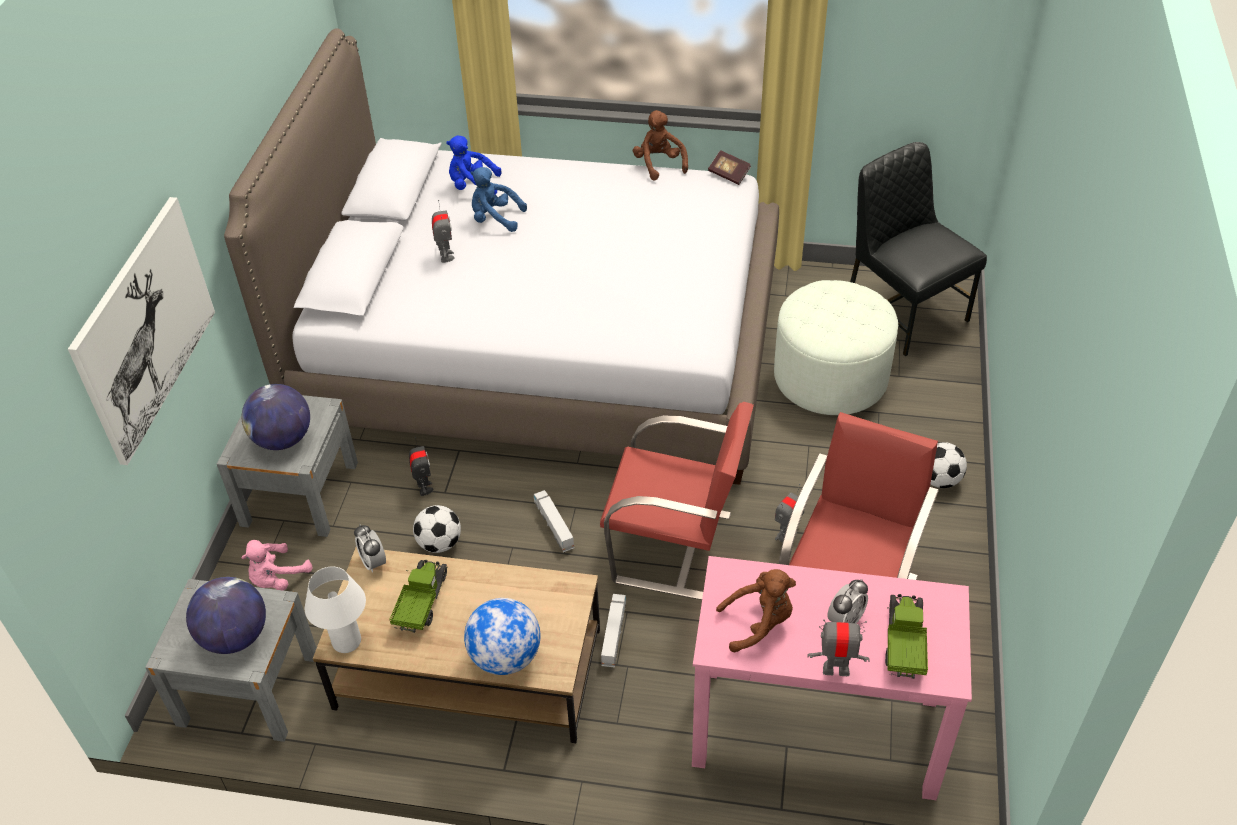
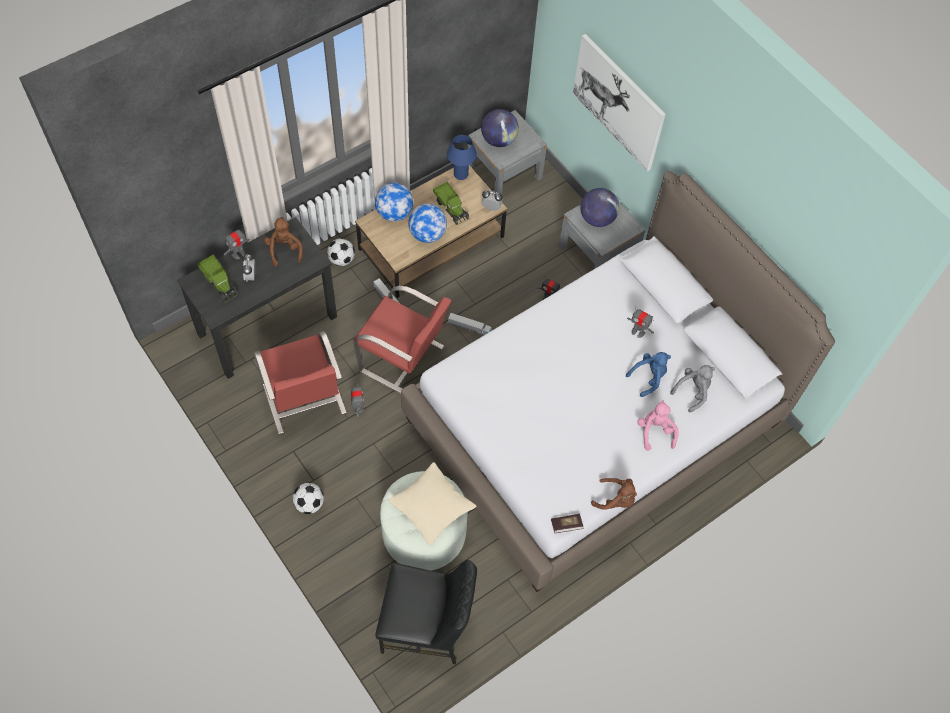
camera: 130 degrees right, 15 degrees up
pink plush toy [242,540,312,591] -> pink plush toy moved to [637,400,679,451]
white table lamp [305,566,366,653] -> blue table lamp [447,135,477,180]
football [413,505,461,553] -> football moved to [327,238,355,266]
blue plush toy [446,136,502,195] -> grey plush toy [670,365,715,412]
red chair [600,402,754,600] -> red chair turned 120 degrees counterclockwise [353,286,452,394]
pink desk [692,556,972,800] -> black desk [177,217,337,379]
brown plush toy [716,569,796,652] -> brown plush toy turned 135 degrees clockwise [264,217,303,267]
none -> beige pillow [388,462,476,545]
none -> globe [408,204,447,243]

